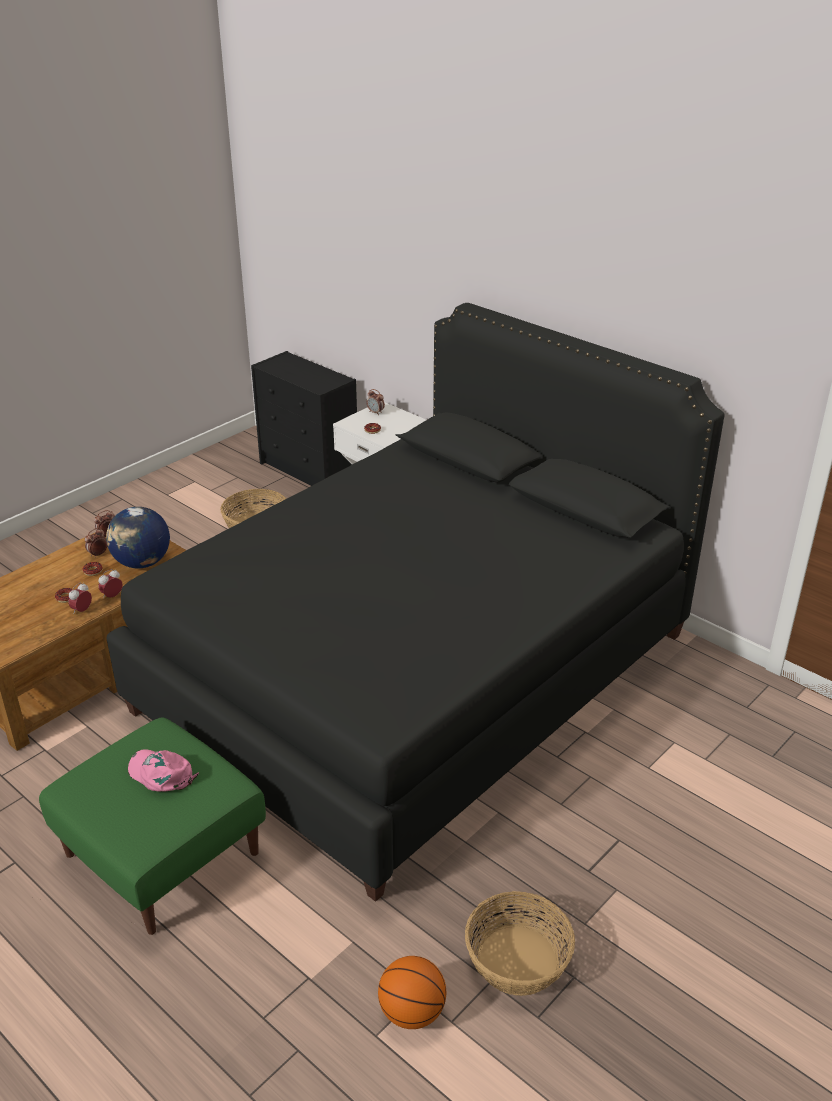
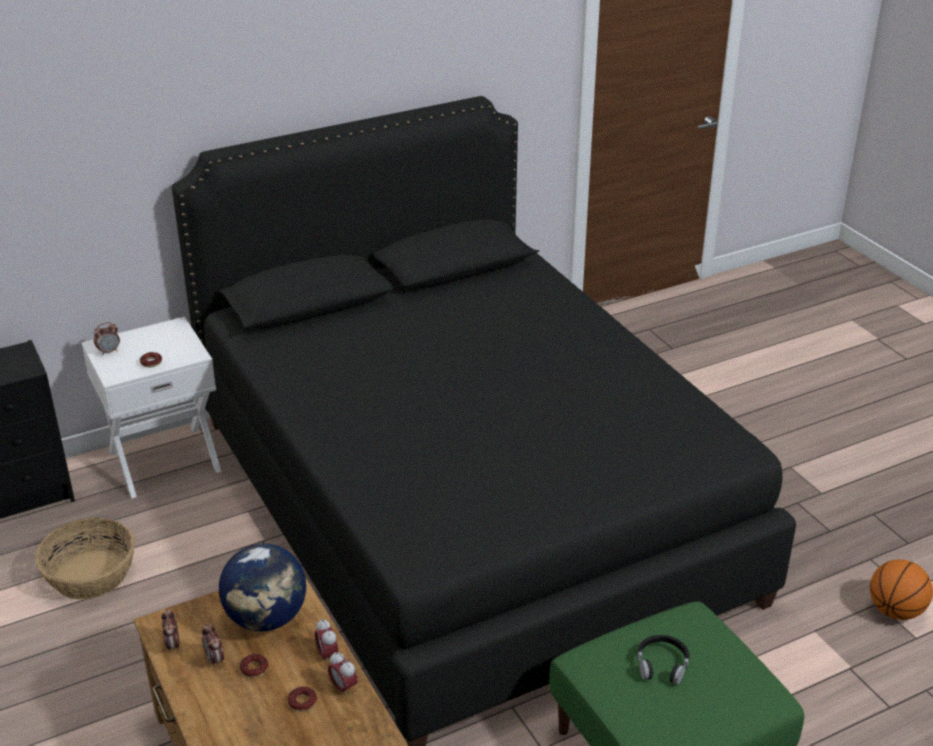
camera: 70 degrees left, 0 degrees up
pink cap [128,749,199,792] -> black headphones [638,635,689,685]
basket [465,891,575,996] -> none

